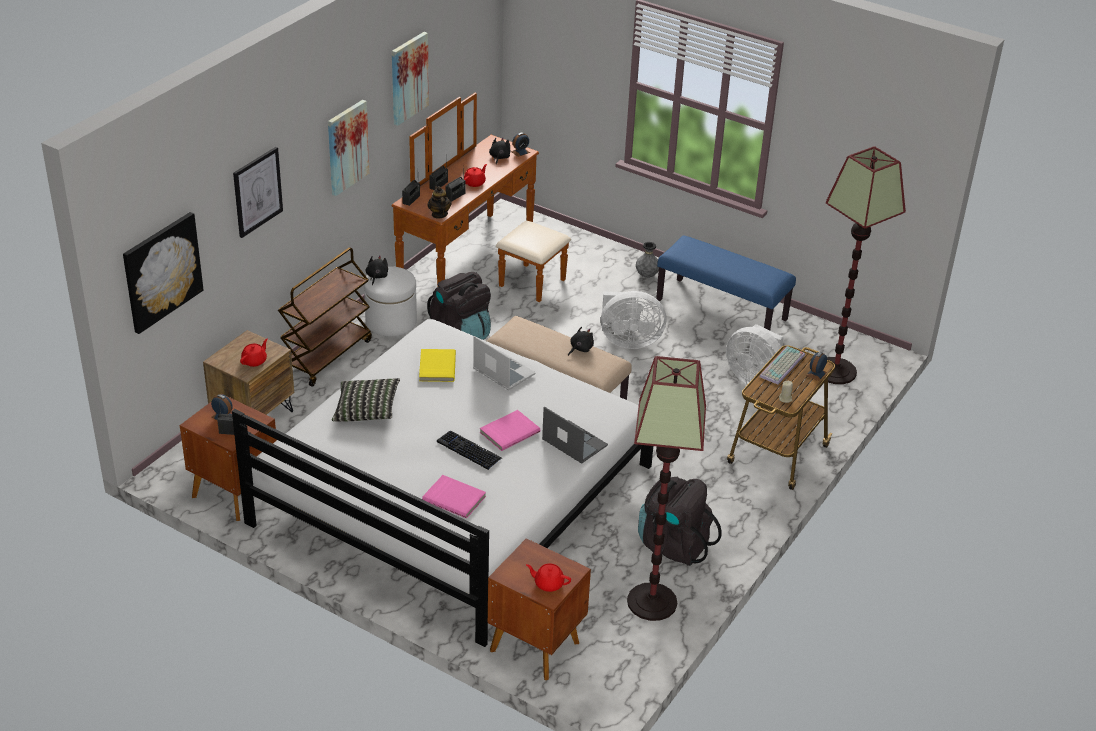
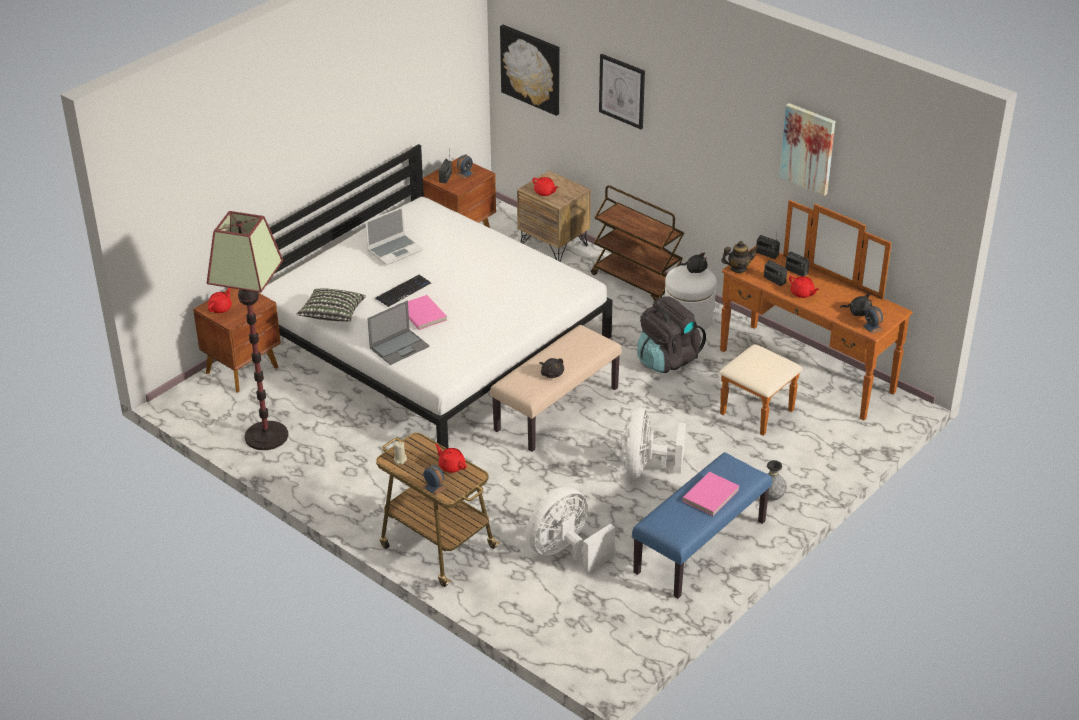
camera: 100 degrees right, 0 degrees up
picture [328,100,370,196] -> none
pillow [332,378,400,422] -> pillow moved to [296,289,366,322]
yellow book [419,349,456,382] -> none
pink book [422,475,486,519] -> pink book moved to [682,472,739,516]
laptop [473,336,536,390] -> laptop moved to [365,206,423,265]
black backpack [638,476,722,566] -> none
keyboard [759,346,805,385] -> red teapot [435,444,467,473]
floor lamp [826,146,906,384] -> none

